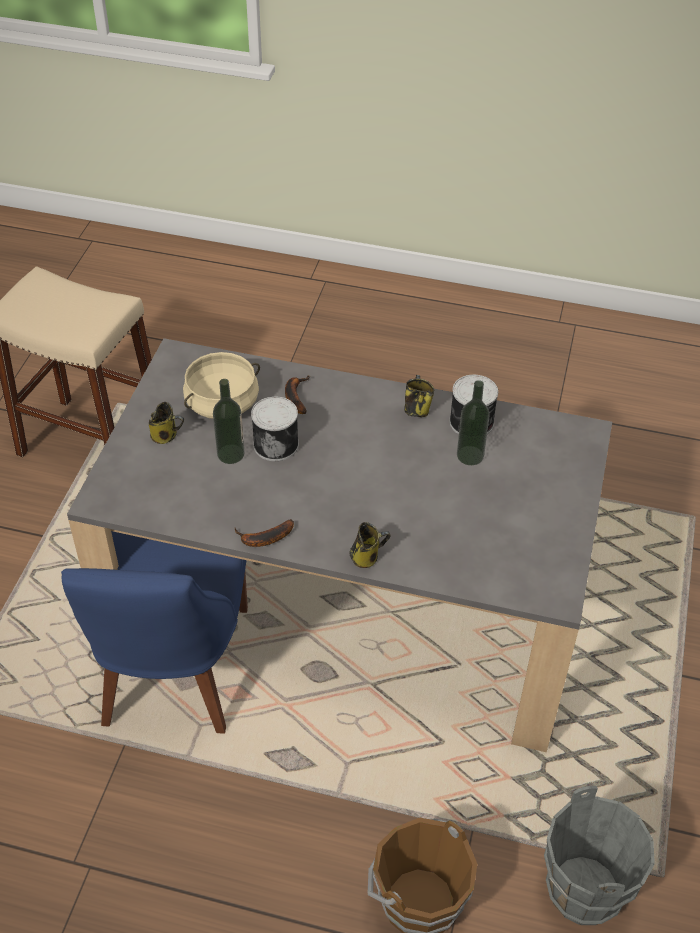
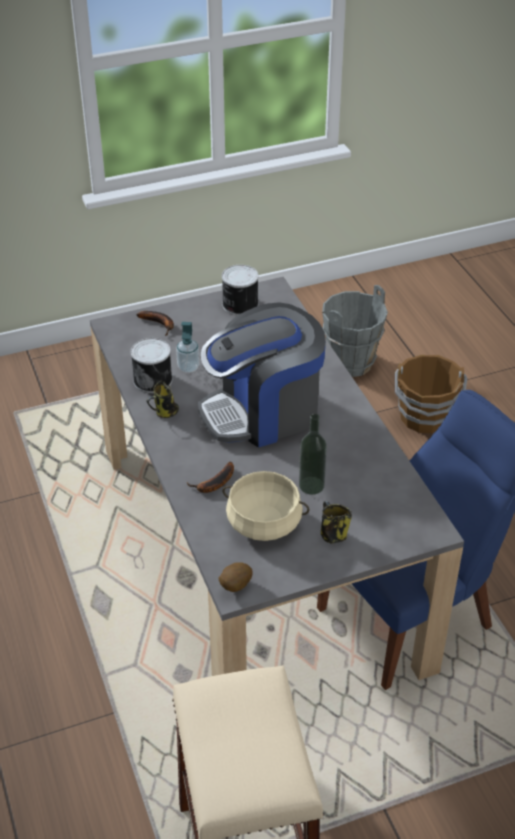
camera: 125 degrees left, 5 degrees down
banana [235,519,294,547] -> banana moved to [136,311,174,336]
can [251,396,299,461] -> can moved to [222,265,258,316]
mug [350,522,391,568] -> none
bottle [457,380,490,465] -> soap dispenser [176,322,200,373]
none -> coffee machine [198,302,326,448]
none -> potato [219,562,253,592]

